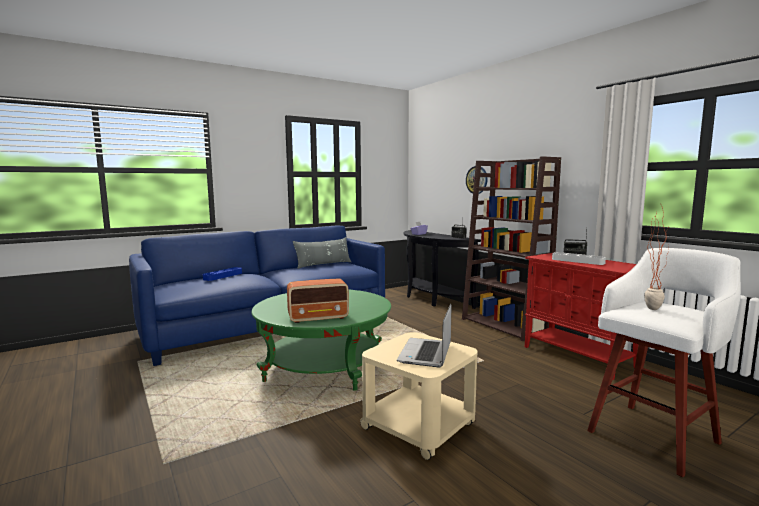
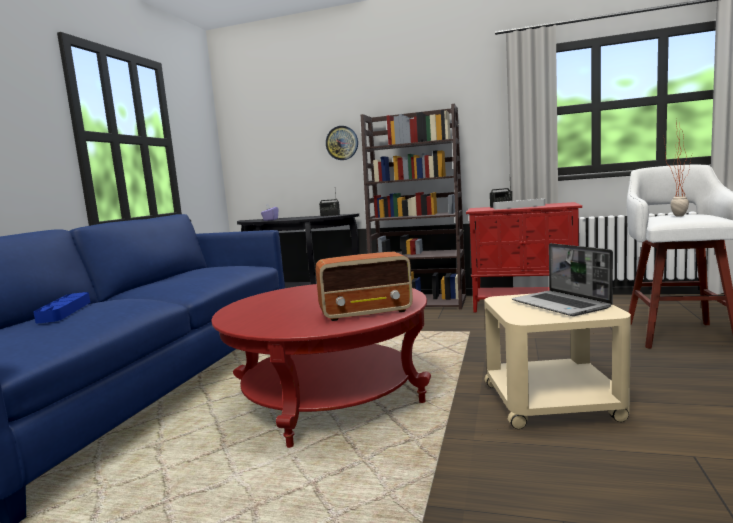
camera: 40 degrees left, 0 degrees up
green coffee table [252,290,391,391] -> red coffee table [211,284,431,448]
radio [287,279,349,323] -> radio turned 45 degrees clockwise [316,252,413,321]
grey pillow [293,237,351,269] -> none

